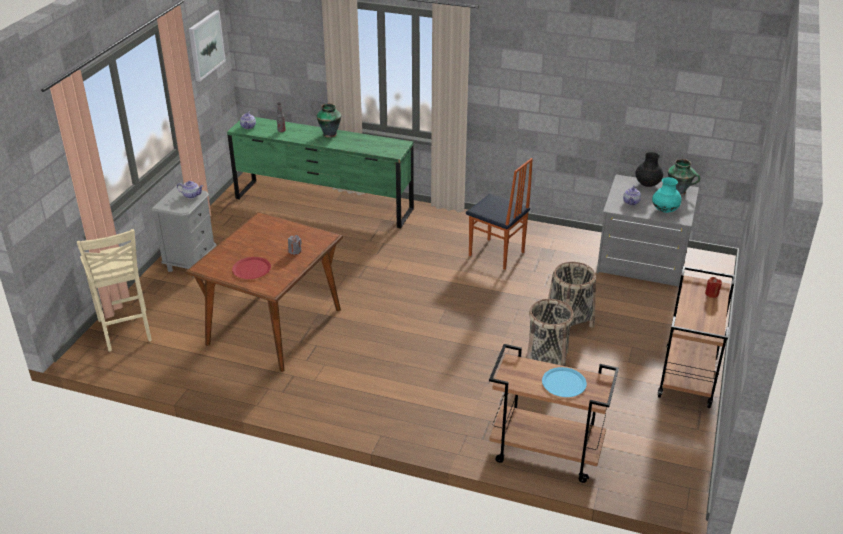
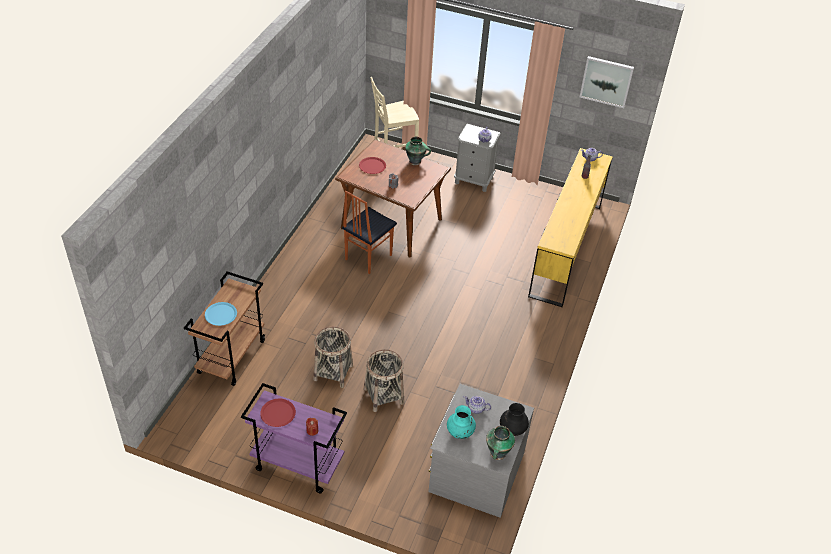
camera: 90 degrees right, 10 degrees up
green dresser [227,117,414,228] -> yellow dresser [528,148,613,307]
vase [317,103,341,138] -> vase moved to [405,136,431,165]
chair [466,158,533,270] -> chair moved to [342,191,397,274]
brown cart [658,266,735,408] -> purple cart [241,383,347,494]
none -> red plate [260,399,296,427]

